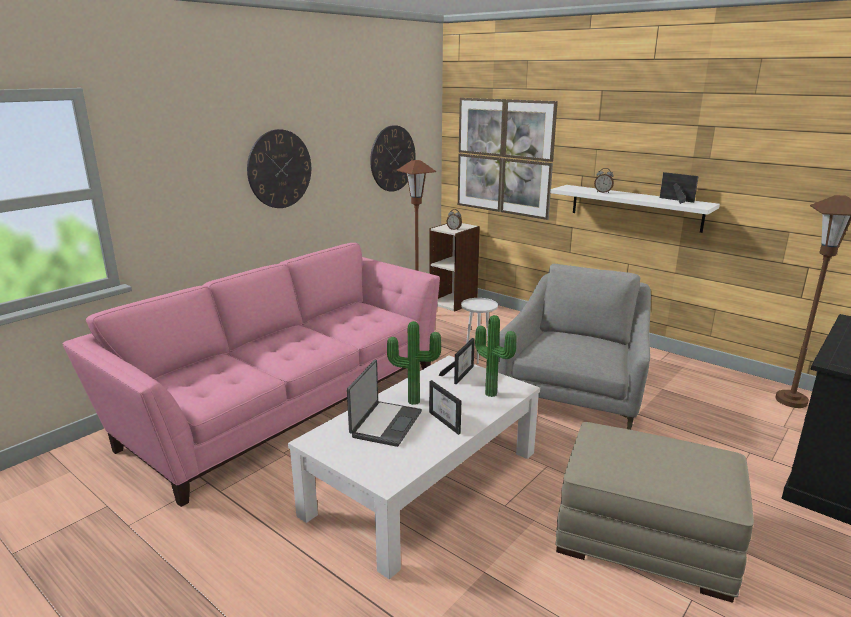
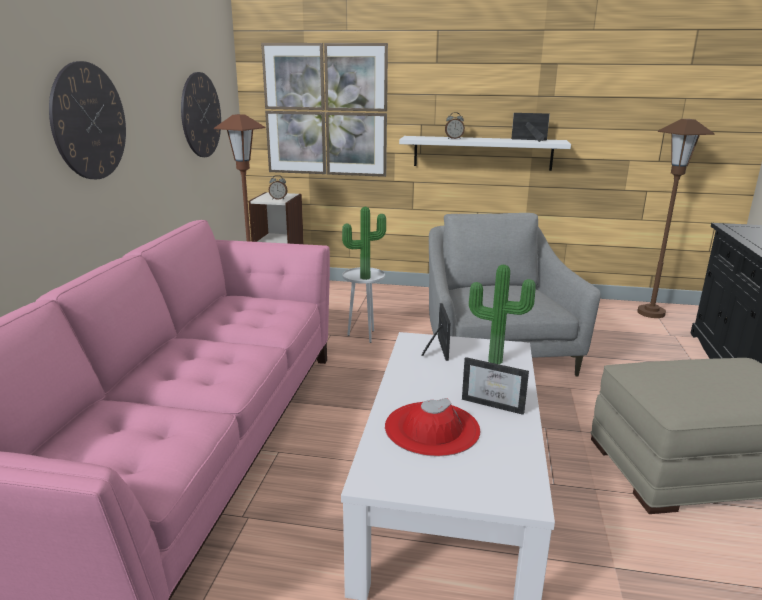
camera: 30 degrees left, 0 degrees up
laptop [347,360,422,447] -> red hat [385,398,480,457]
potted plant [387,321,441,405] -> potted plant moved to [342,207,386,280]

